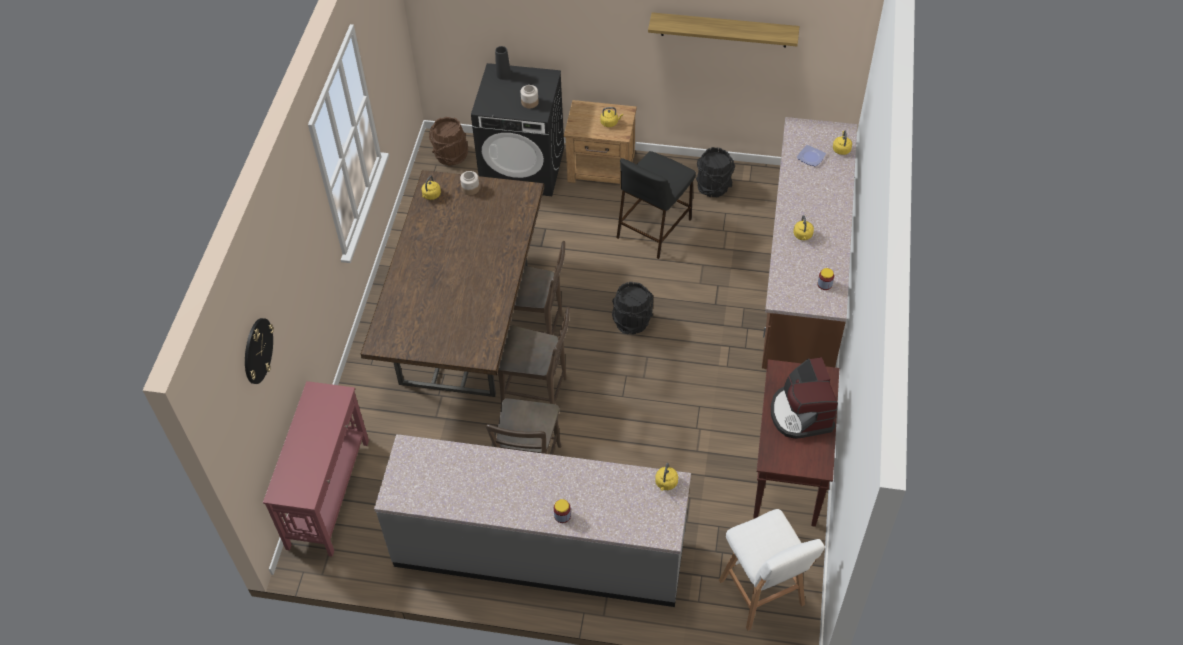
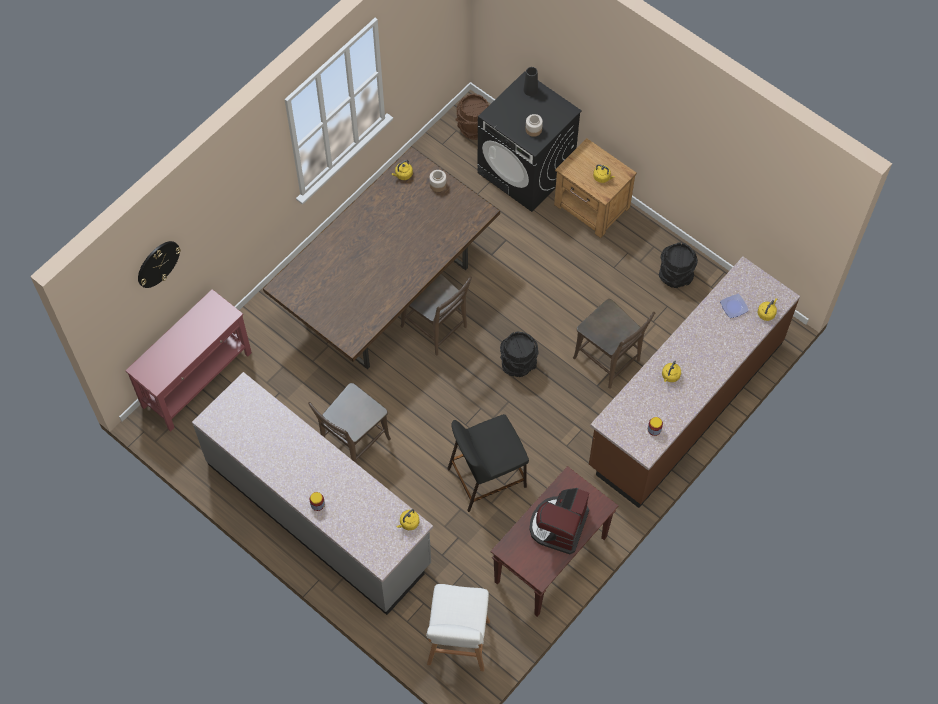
camera: 30 degrees right, 10 degrees up
brown chair [498,307,570,409] -> brown chair moved to [573,299,655,389]
black stool [617,151,696,259] -> black stool moved to [447,414,529,512]
shelf [648,12,800,47] -> none

